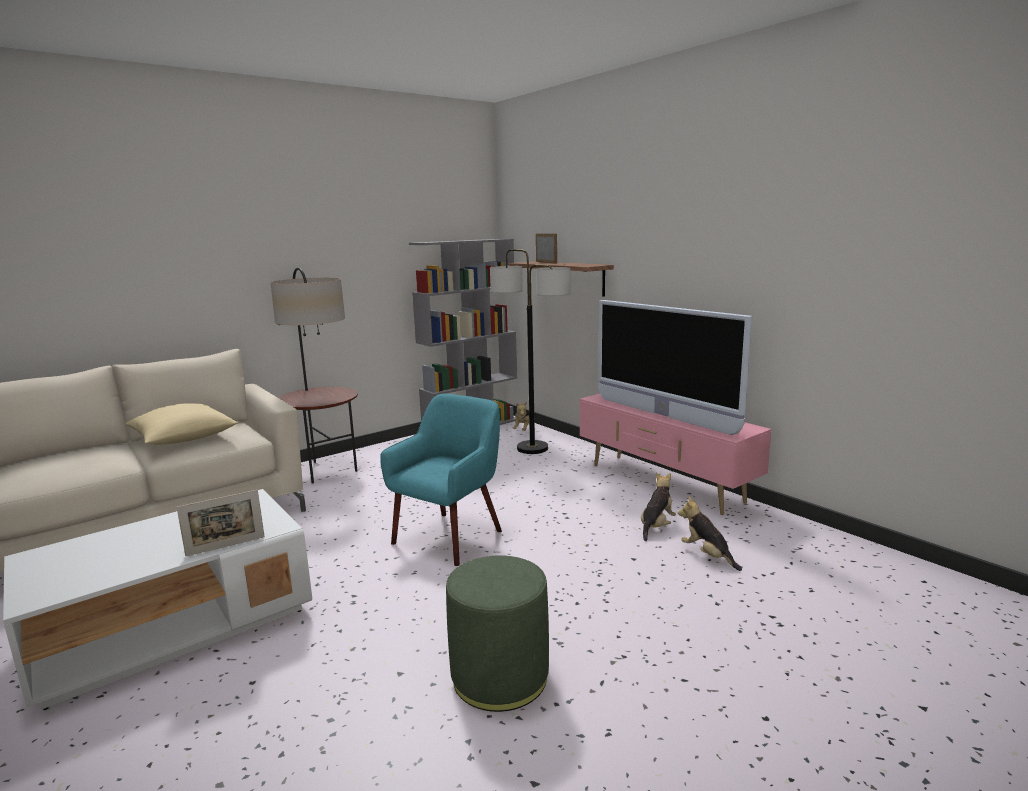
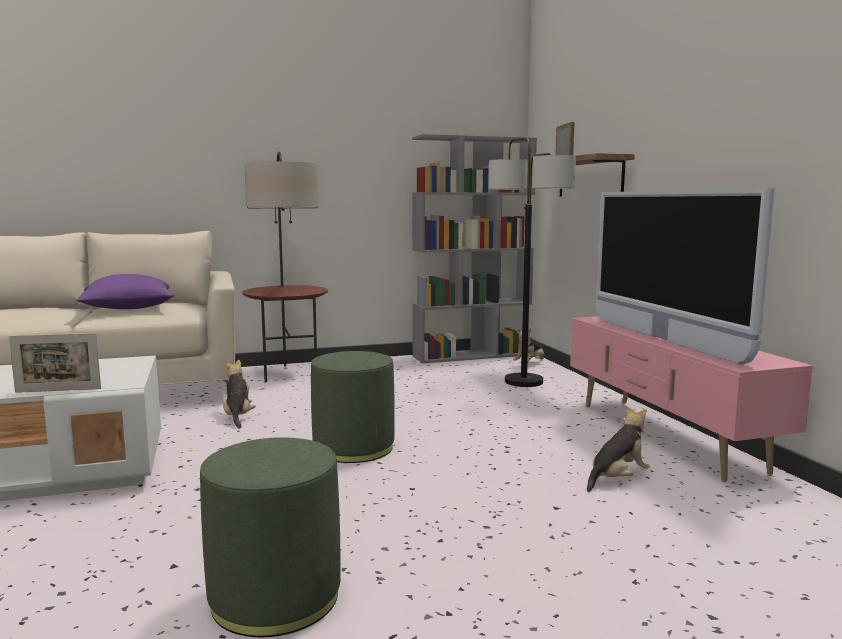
camera: 20 degrees right, 5 degrees down
beige pillow [125,403,238,445] -> purple pillow [76,274,175,309]
turquoise armchair [380,394,502,566] -> green ottoman [311,351,395,463]
plush toy [678,496,742,571] -> plush toy moved to [223,360,256,429]

